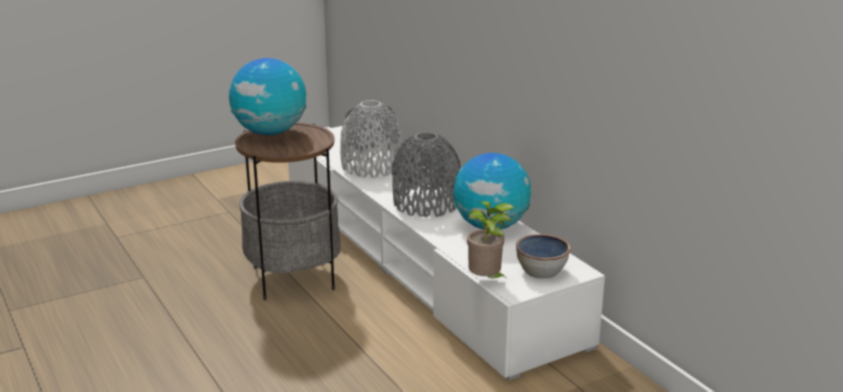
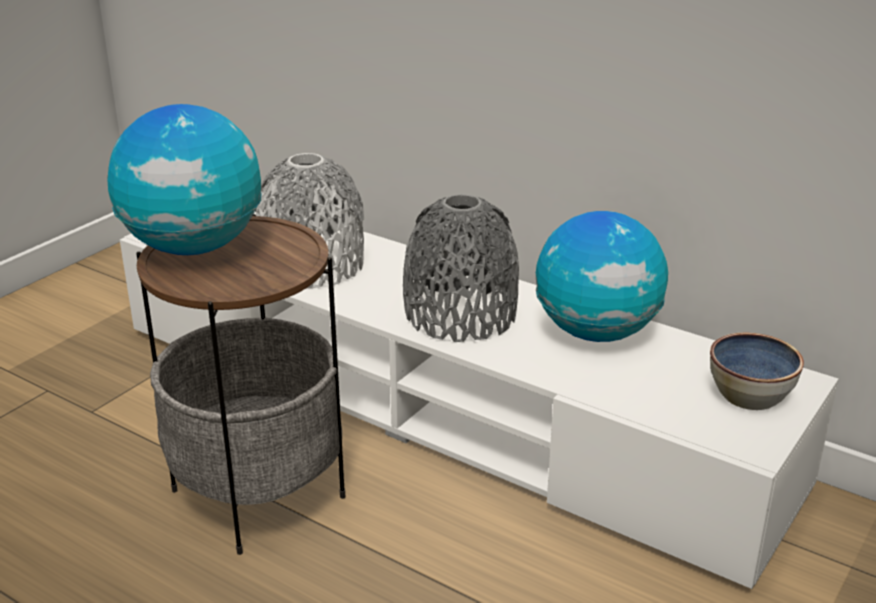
camera: 25 degrees left, 5 degrees up
potted plant [467,201,515,280] -> none

